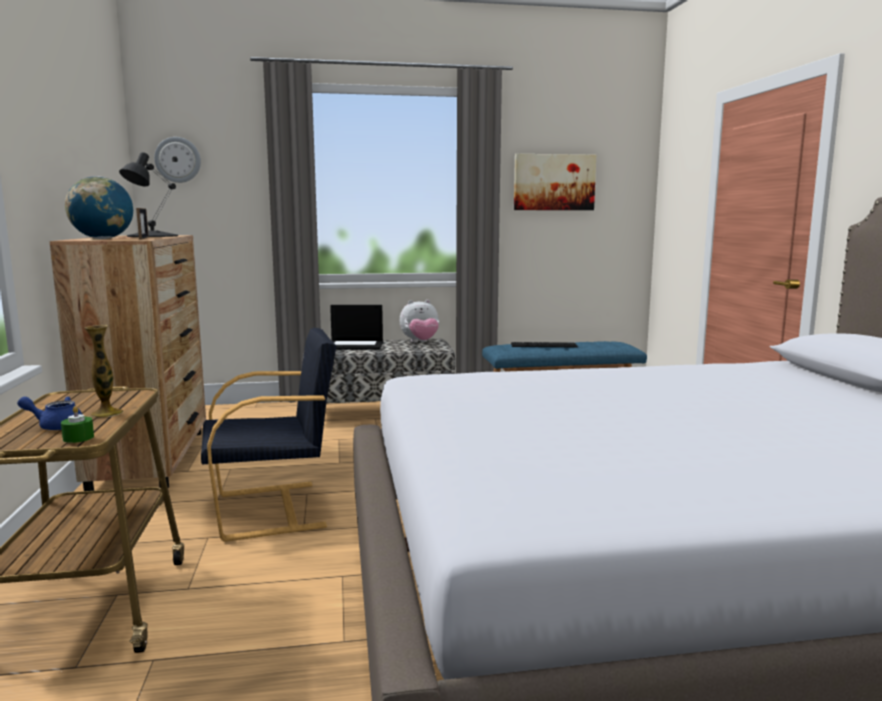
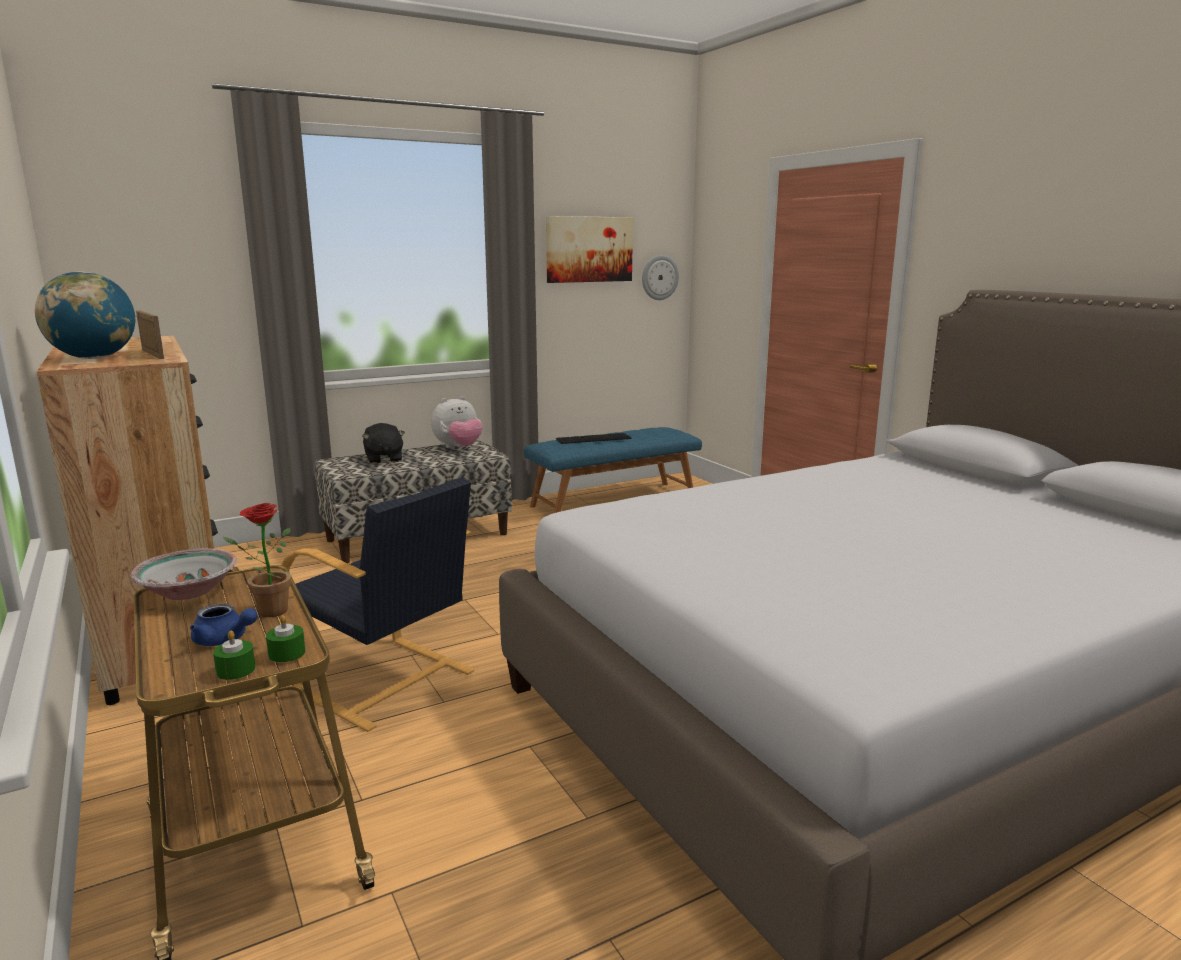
camera: 20 degrees left, 5 degrees up
blue teapot [17,396,83,430] -> blue teapot turned 135 degrees counterclockwise [190,603,258,646]
vase [85,325,124,417] -> potted plant [224,503,291,617]
black table lamp [119,152,178,237] -> none
wall clock [154,137,201,183] -> wall clock moved to [642,255,679,300]
black armchair [201,328,337,542] -> black armchair turned 75 degrees clockwise [281,478,475,732]
laptop [330,305,383,349] -> black plush toy [363,423,405,464]
none -> bowl [130,548,237,600]
none -> green candle [213,631,256,680]

